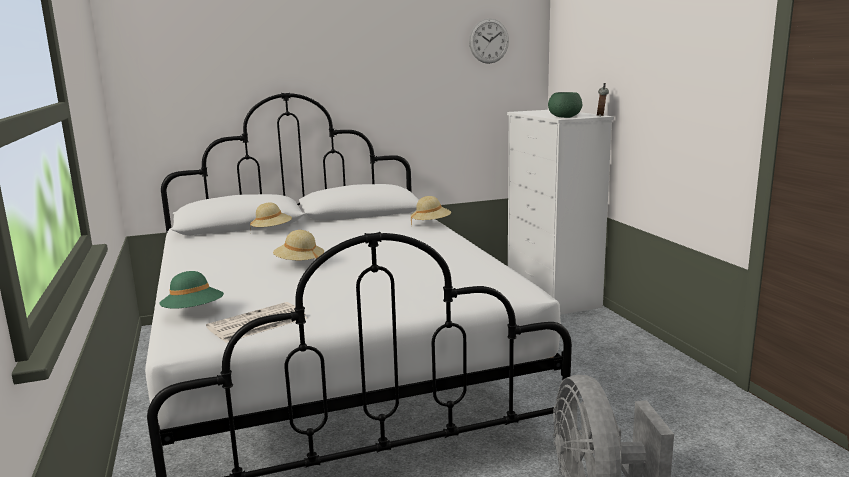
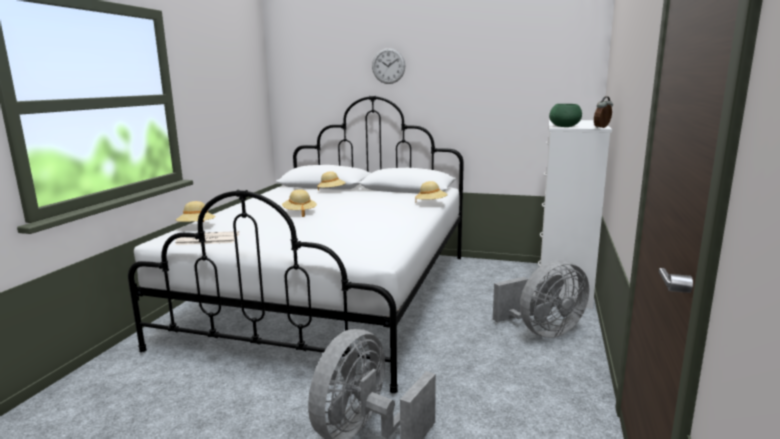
camera: 35 degrees right, 0 degrees up
green hat [159,271,224,309] -> beige hat [176,201,215,222]
wall clock [469,18,509,64] -> wall clock moved to [372,48,405,84]
none -> grey fan [493,260,589,338]

